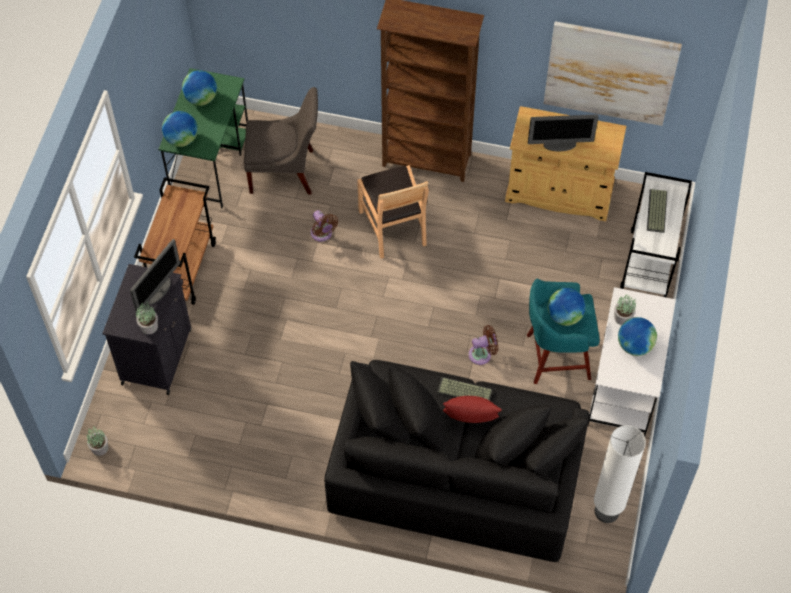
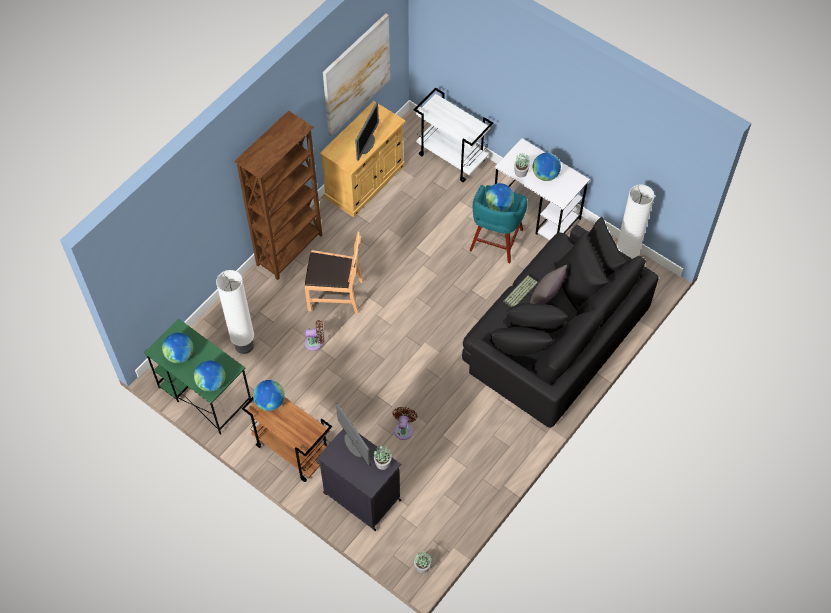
camera: 65 degrees left, 0 degrees up
grey chair [244,87,318,195] -> white floor lamp [216,270,254,354]
red pillow [443,396,502,423] -> grey pillow [530,265,567,304]
brown fan [469,325,498,365] -> brown fan moved to [392,407,417,440]
keyboard [647,189,667,233] -> none
none -> globe [253,380,285,411]

